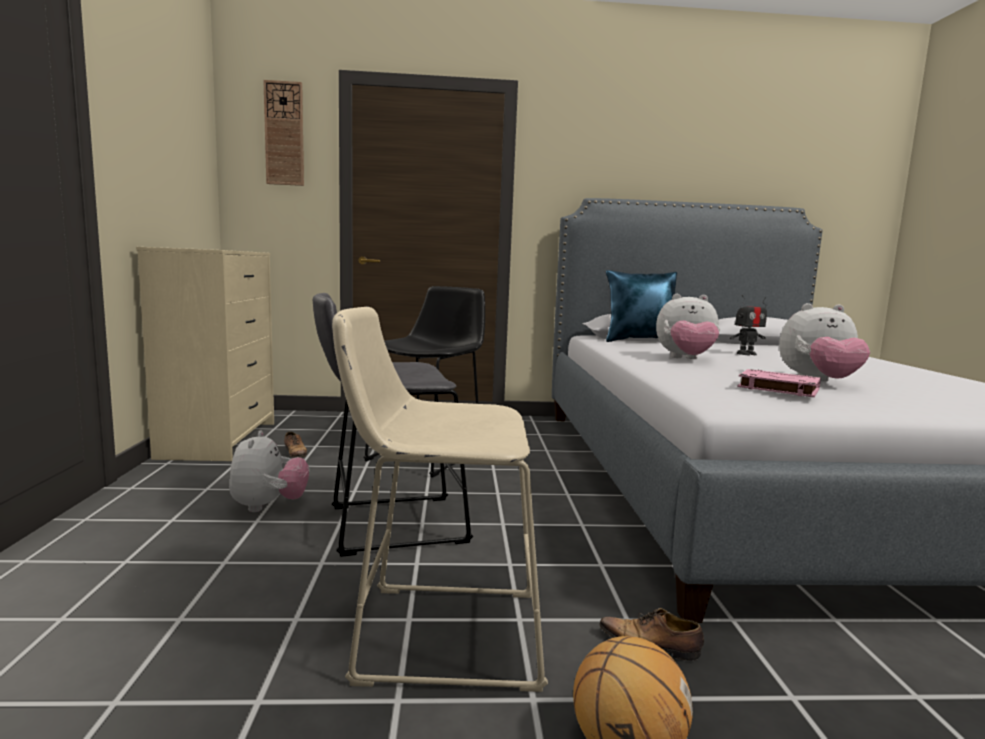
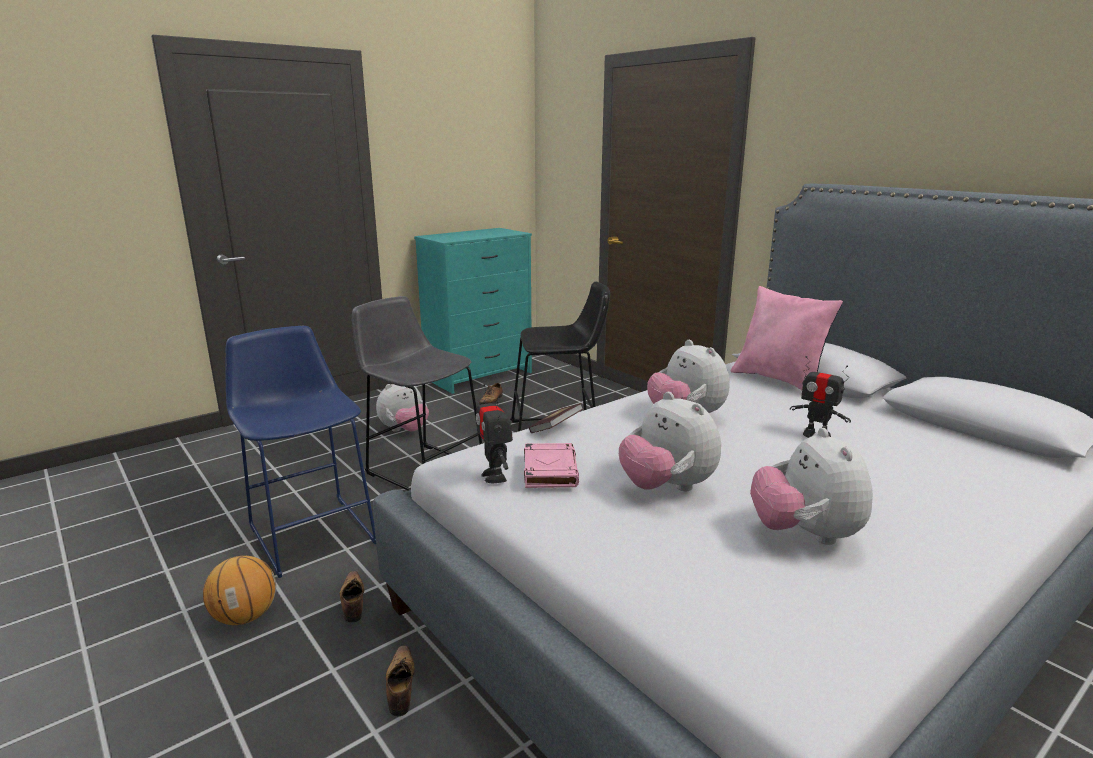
camera: 55 degrees right, 10 degrees up
beige dresser [136,247,274,461] -> turquoise dresser [414,228,532,394]
wall clock [263,80,304,186] -> none
beige stool [332,307,548,692] -> blue stool [225,326,376,578]
blue pillow [606,270,677,342] -> pink pillow [731,286,843,390]
none -> shoe [386,645,415,716]
none -> toy robot [476,384,513,483]
none -> book [529,403,584,433]
none -> plush toy [750,428,873,545]

